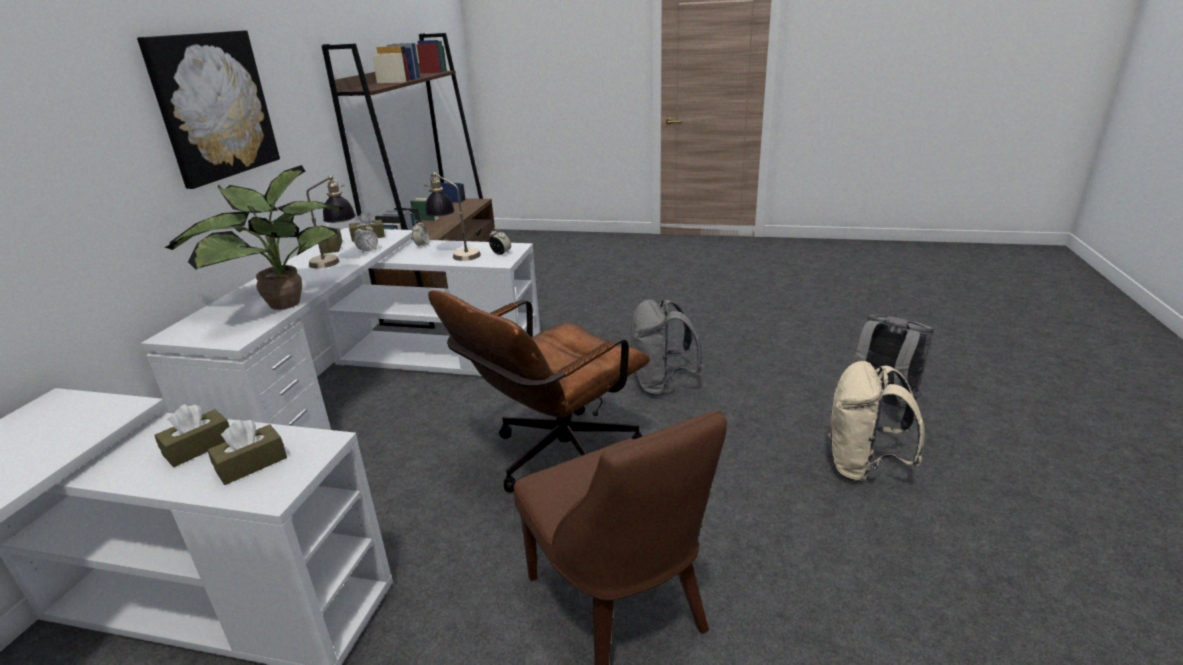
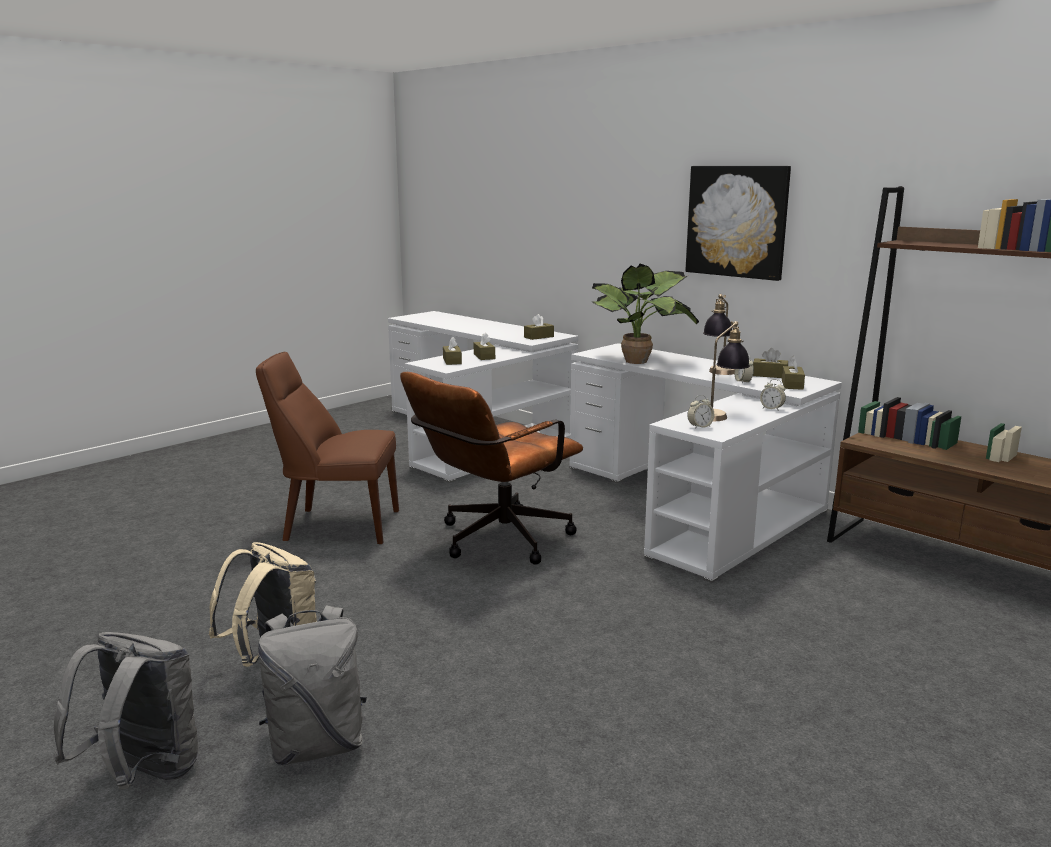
camera: 120 degrees right, 10 degrees down
brown office chair [428,290,650,493] -> brown office chair turned 120 degrees counterclockwise [400,372,583,565]
grey backpack [631,299,703,396] -> grey backpack moved to [53,632,199,789]
none -> brown tissue box [524,314,554,340]

